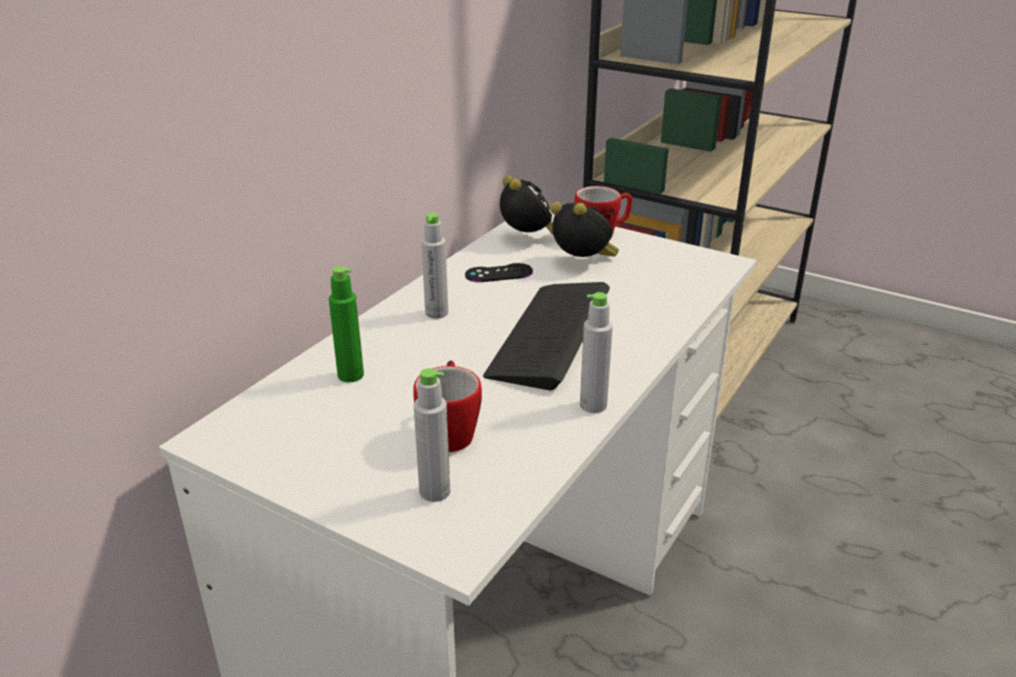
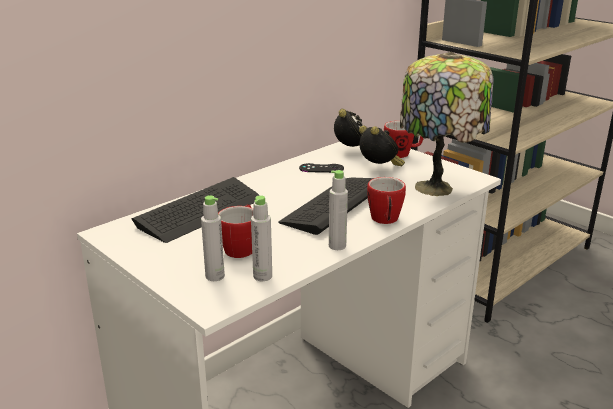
camera: 15 degrees right, 5 degrees down
green bottle [329,266,364,382] -> keyboard [131,177,259,243]
grey bottle [421,213,448,319] -> grey bottle moved to [251,195,272,281]
none -> mug [367,177,406,224]
none -> table lamp [400,52,494,196]

